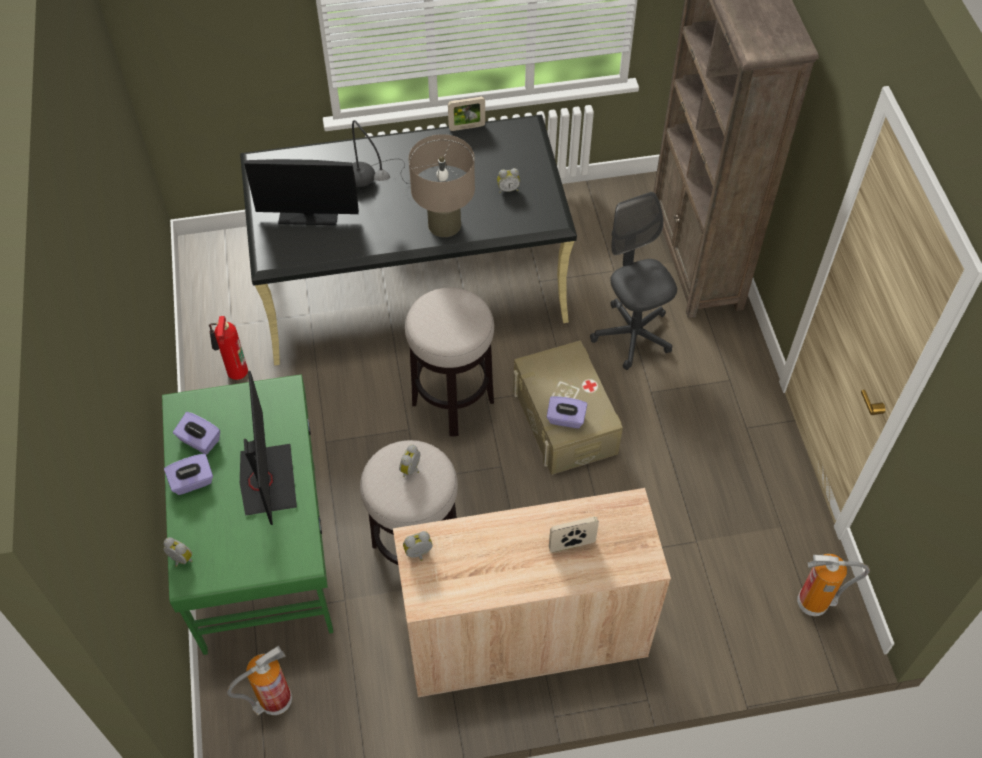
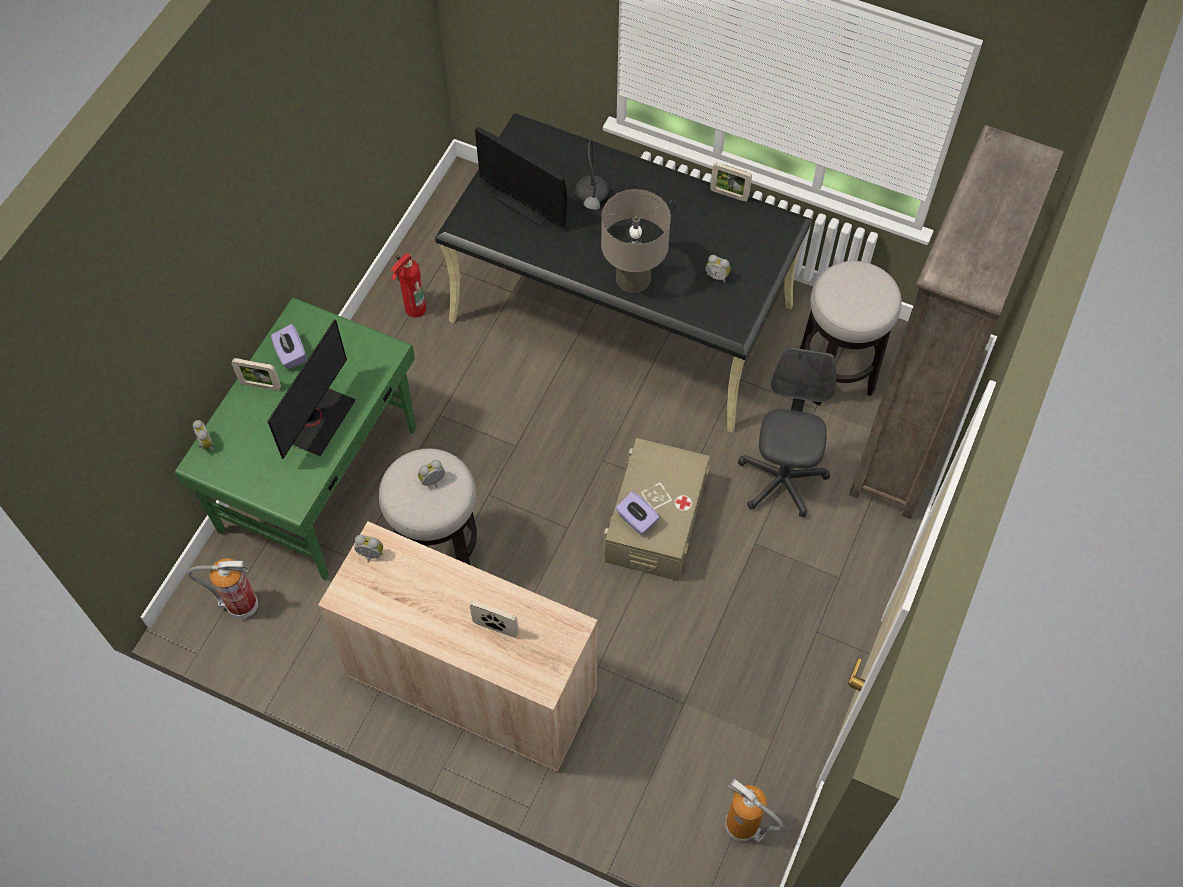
camera: 35 degrees right, 5 degrees up
purple tissue box [164,454,213,495] -> picture frame [231,358,281,391]
stool [405,287,494,436] -> stool moved to [800,261,902,406]

